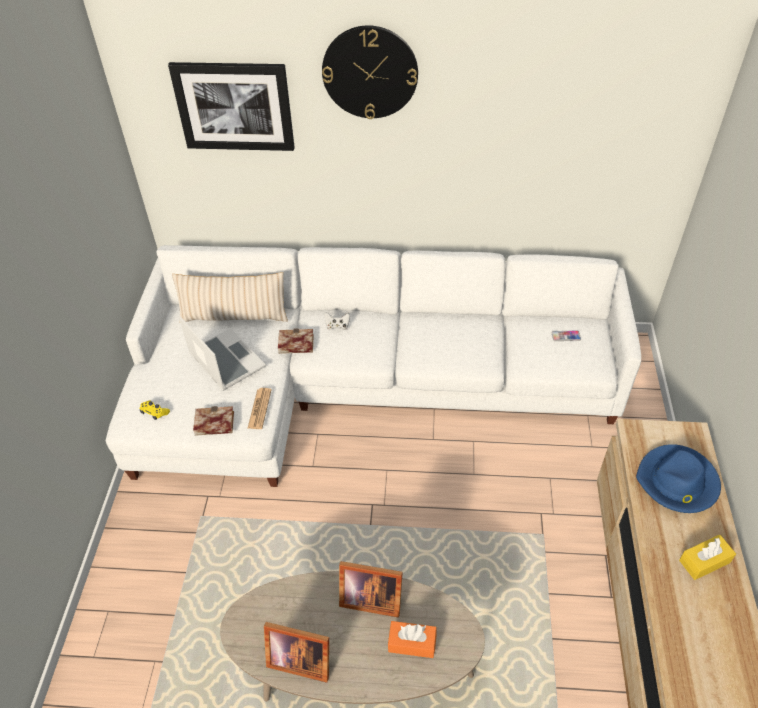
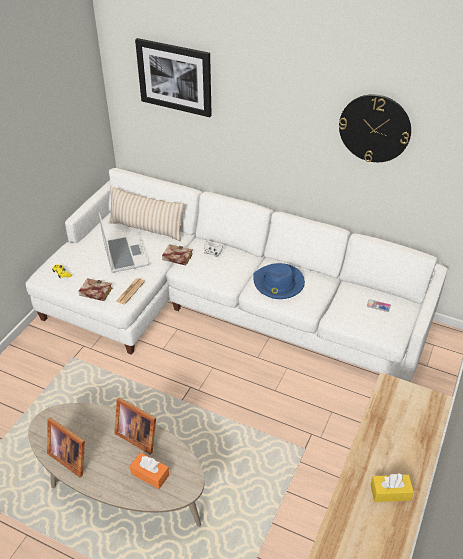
camera: 20 degrees right, 5 degrees down
wall clock [322,25,418,119] -> wall clock moved to [339,94,411,162]
blue hat [636,444,721,513] -> blue hat moved to [253,263,305,299]

